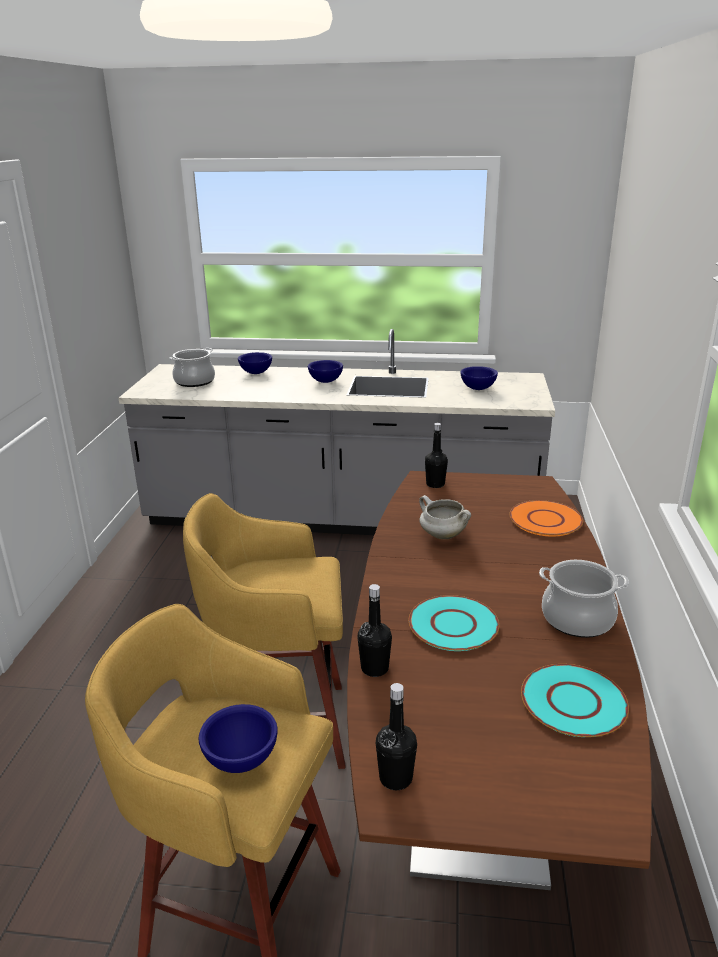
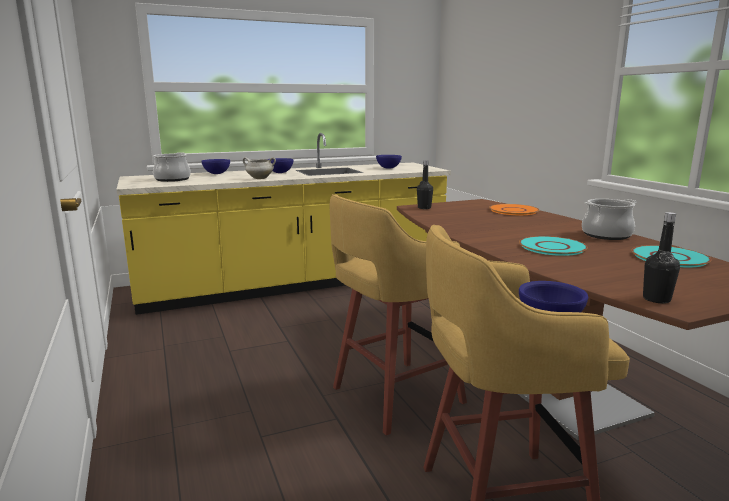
camera: 30 degrees left, 10 degrees down
grey counter [119,329,555,535] -> yellow counter [116,133,451,315]
black bottle [357,584,392,677] -> none
white cooking pot [419,495,471,539] -> white cooking pot moved to [243,157,276,179]

